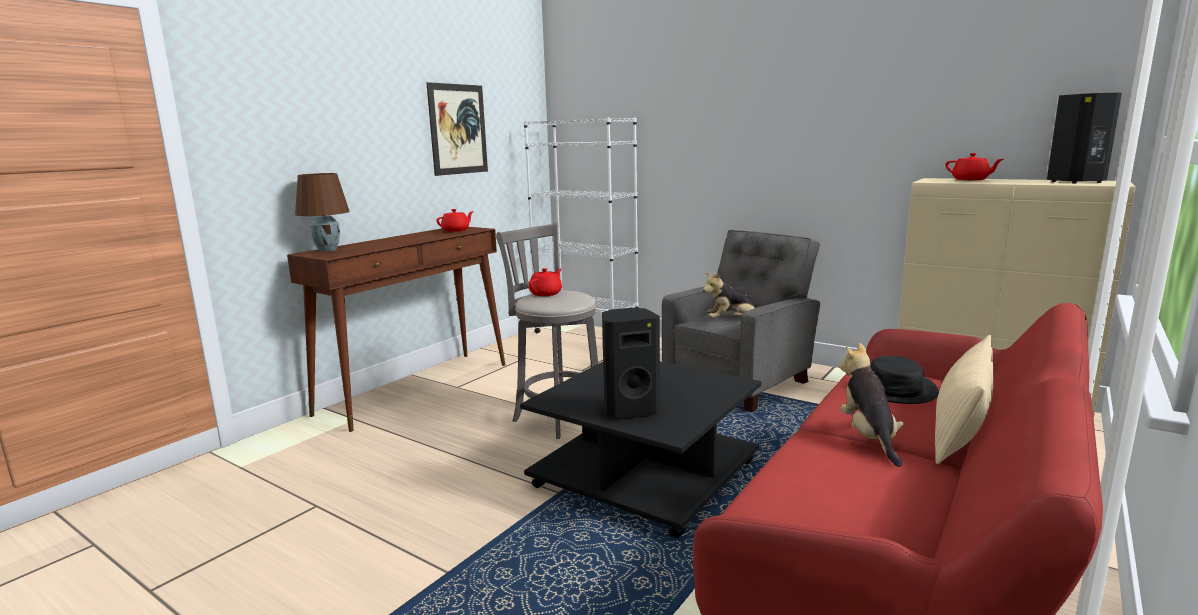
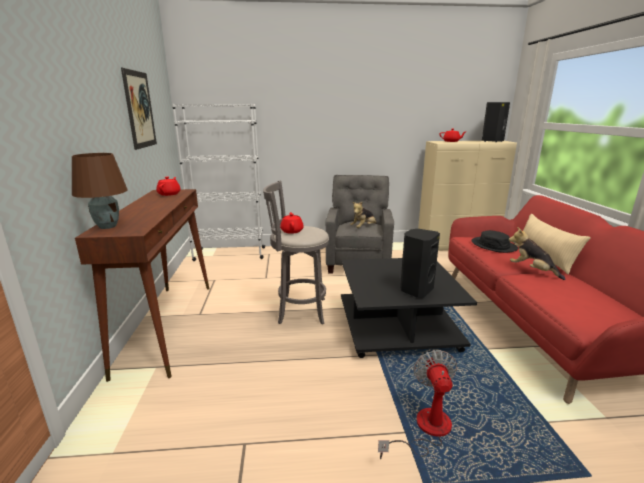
camera: 40 degrees left, 5 degrees up
none -> fan [378,350,457,459]

